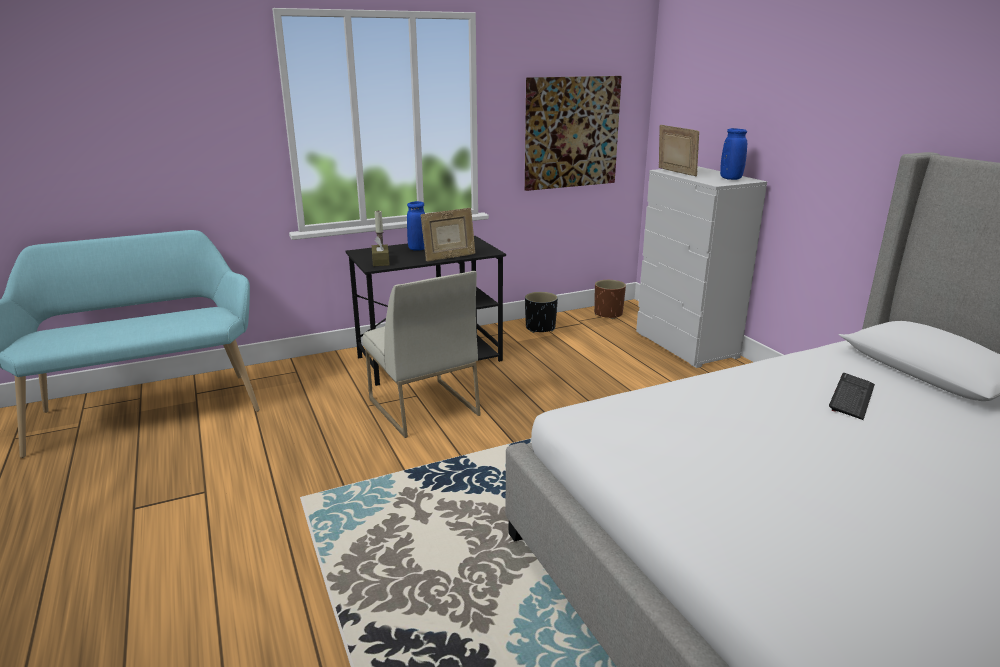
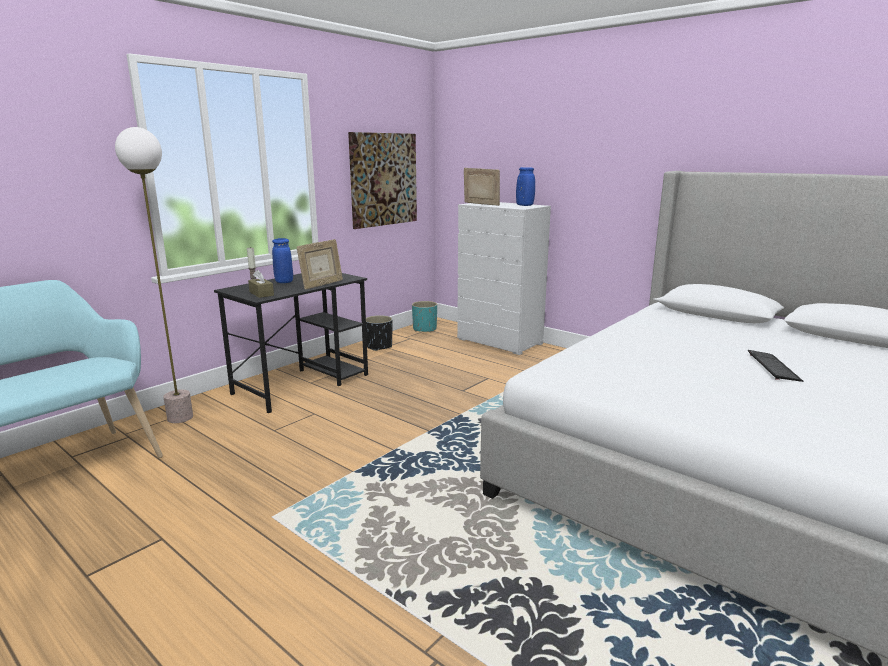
camera: 25 degrees left, 5 degrees down
white chair [363,271,481,438] -> none
brown planter [594,280,626,319] -> turquoise planter [412,301,437,333]
keyboard [829,373,875,420] -> keyboard moved to [748,350,804,382]
none -> floor lamp [115,127,193,423]

